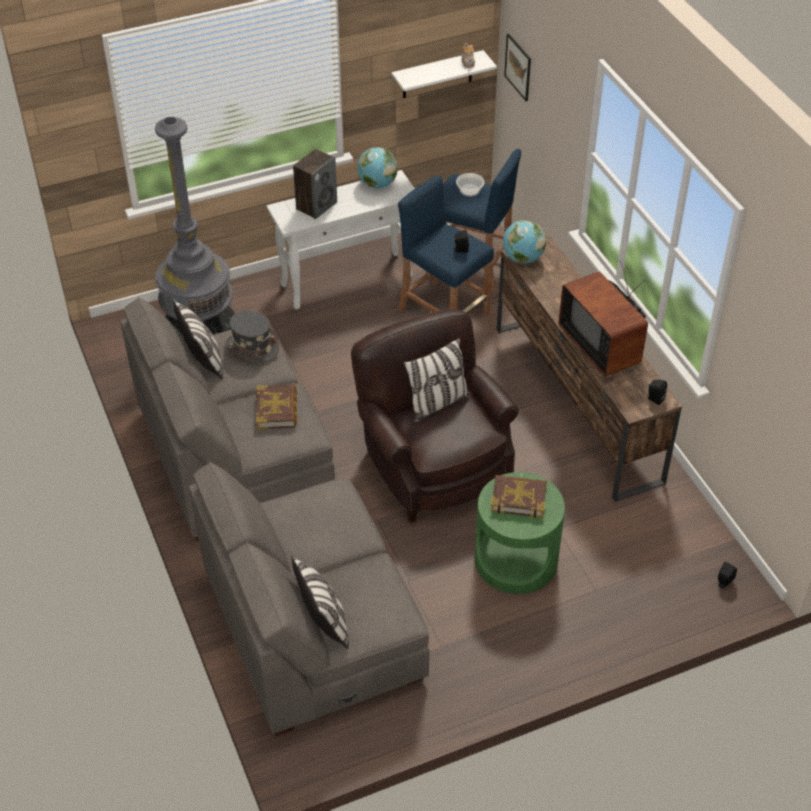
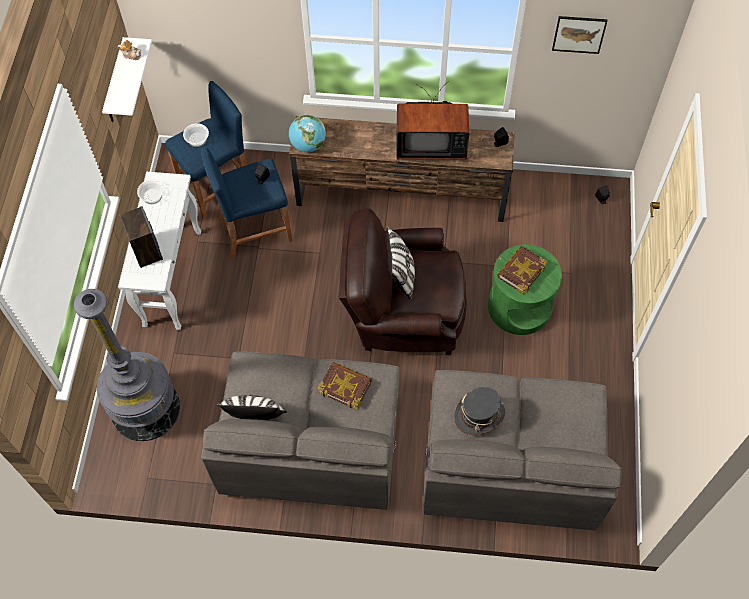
camera: 60 degrees left, 15 degrees up
grey hat [225,311,279,362] -> grey hat moved to [455,387,505,435]
pillow [291,555,349,649] -> none
globe [357,147,398,188] -> bowl [137,180,164,204]
picture [504,34,531,101] -> picture moved to [552,16,608,54]

